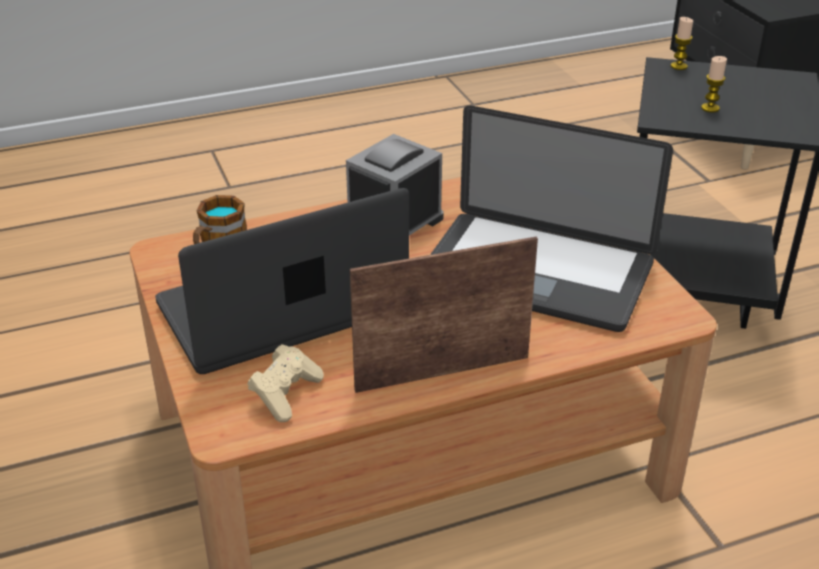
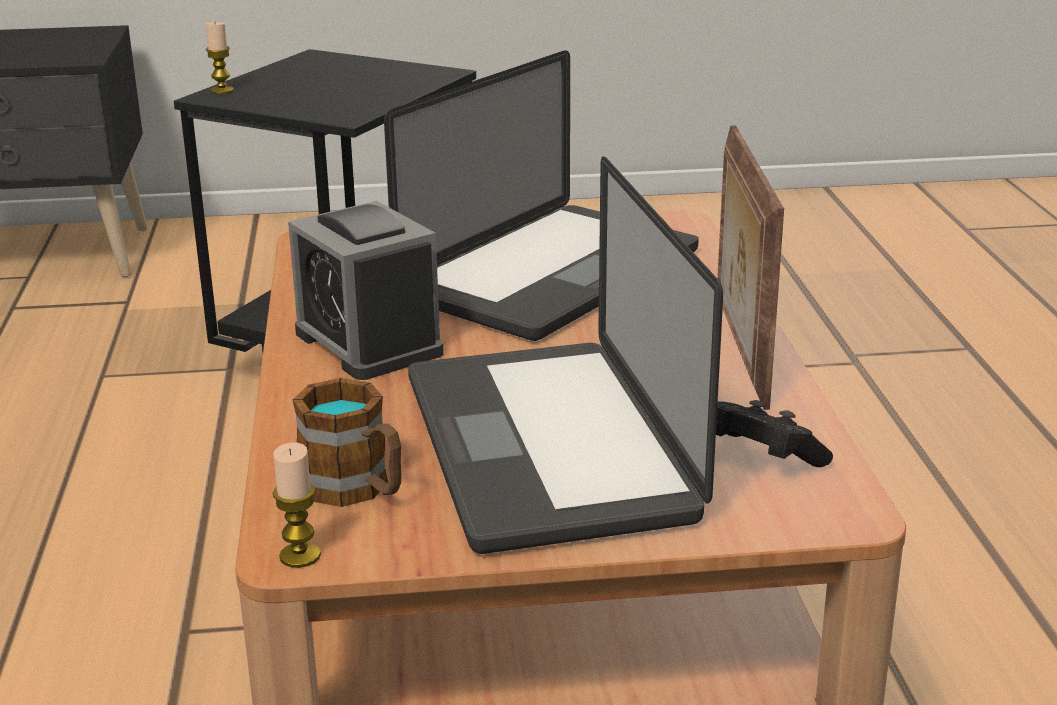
camera: 75 degrees left, 10 degrees down
beige game controller [247,344,324,422] -> black game controller [716,400,833,467]
candle [701,56,727,112] -> candle moved to [273,442,321,568]

